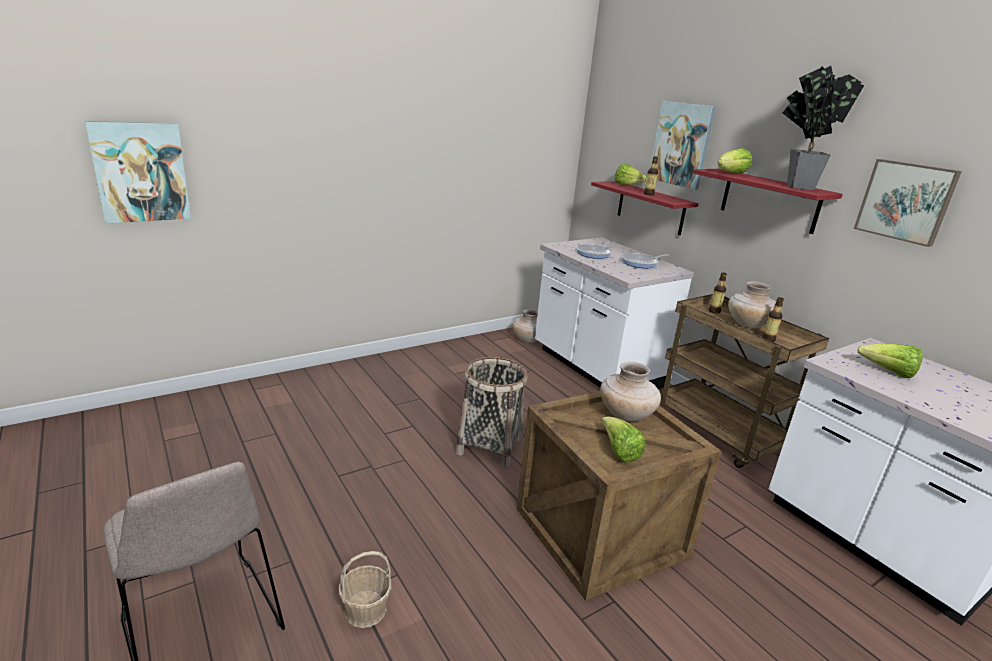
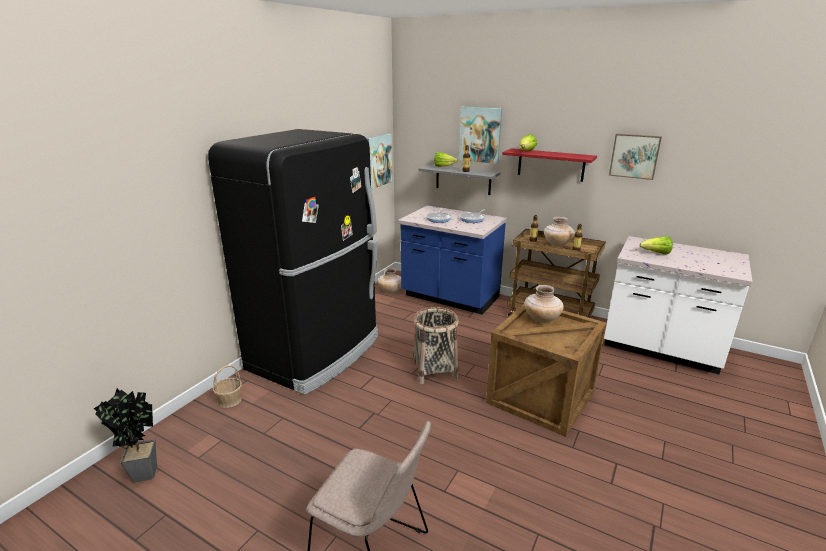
camera: 25 degrees left, 0 degrees up
picture [85,121,191,224] -> picture moved to [366,134,392,189]
basket [338,551,392,628] -> basket moved to [213,365,242,408]
white counter [535,238,694,389] -> blue counter [398,205,507,315]
red shelf [591,181,699,235] -> grey shelf [419,164,500,195]
lettuce [601,417,645,463] -> none
potted plant [782,66,864,190] -> potted plant moved to [94,388,157,482]
none -> black fridge [208,129,378,395]

